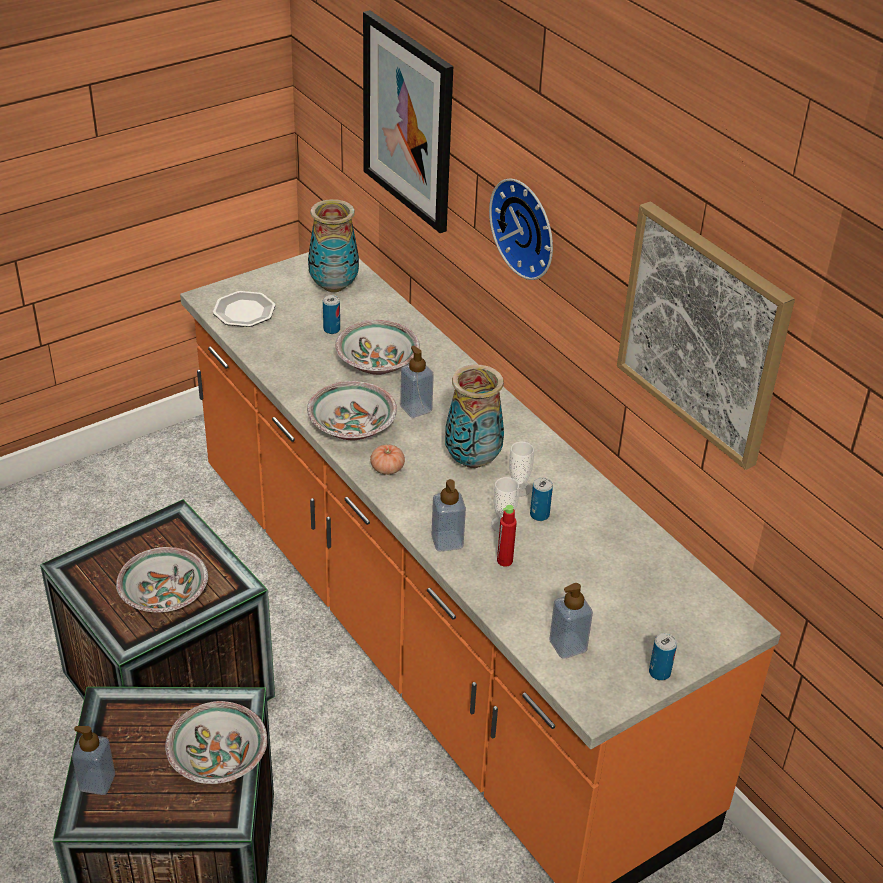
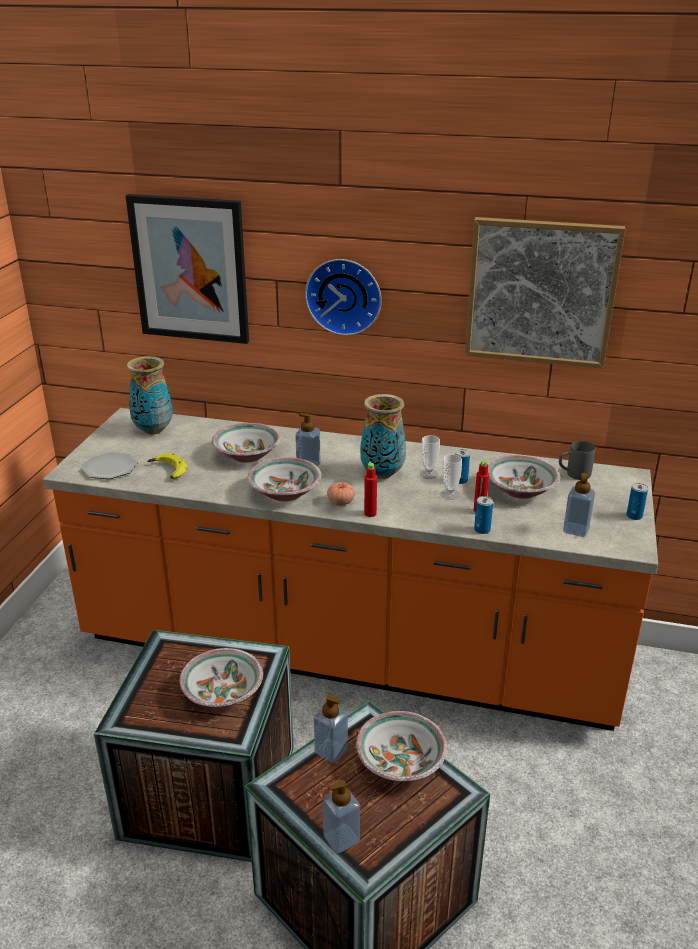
camera: 40 degrees left, 10 degrees down
can [323,295,340,334] -> can moved to [474,496,493,534]
soap dispenser [431,479,466,552] -> soap dispenser moved to [314,695,348,763]
none -> banana [147,453,187,479]
none -> red bottle [364,462,377,517]
none -> bowl [488,455,560,499]
none -> grey mug [559,441,595,480]

